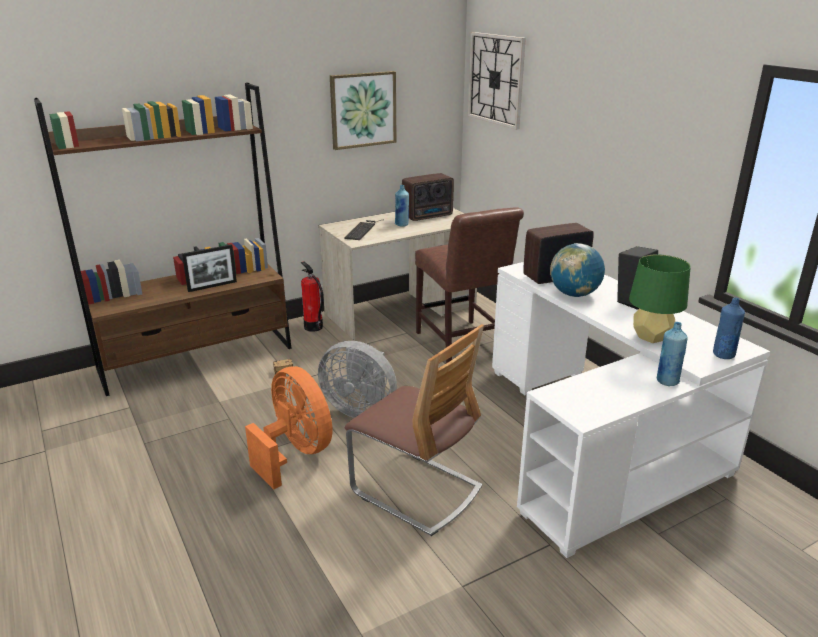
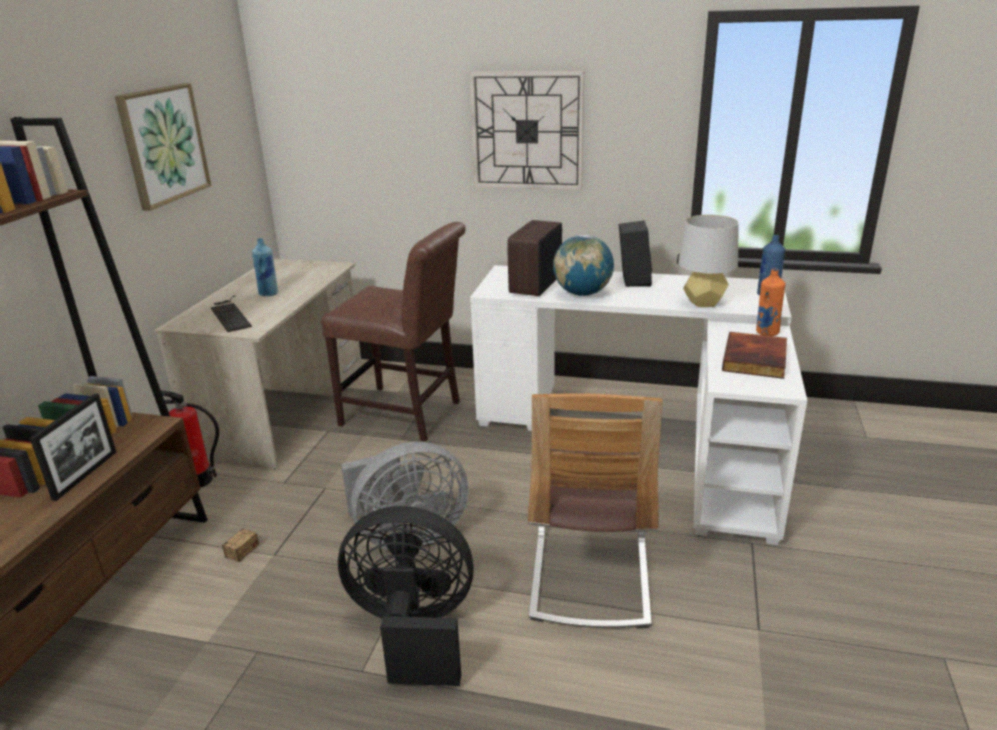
camera: 45 degrees left, 0 degrees up
orange fan [245,366,332,489] -> black fan [338,506,474,686]
chair [345,324,484,536] -> chair turned 105 degrees clockwise [528,393,663,628]
radio [402,173,454,221] -> none
wall clock [468,32,526,130] -> wall clock moved to [470,71,584,190]
green table lamp [629,254,691,343] -> grey table lamp [678,215,739,307]
blue bottle [657,322,688,386] -> orange bottle [756,269,785,336]
none -> book [722,332,787,379]

